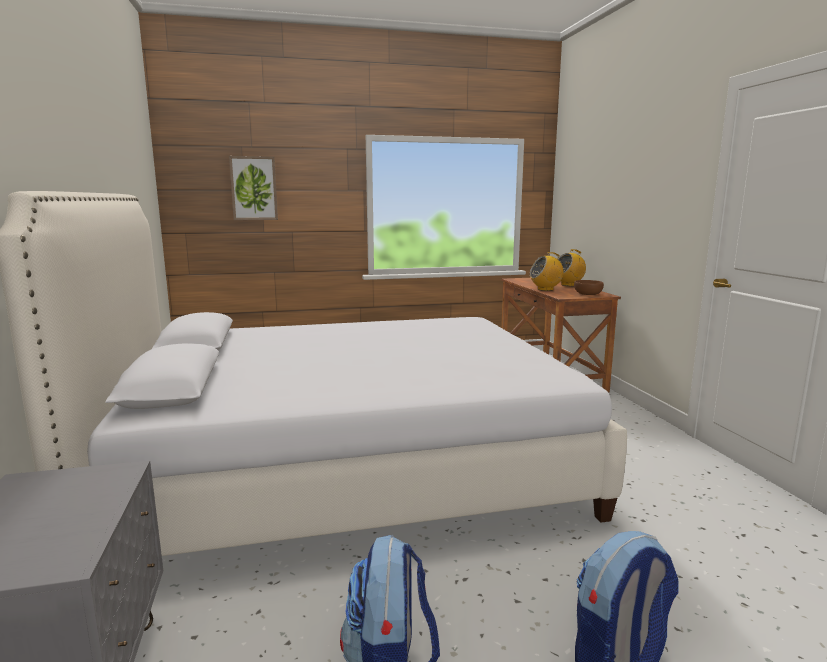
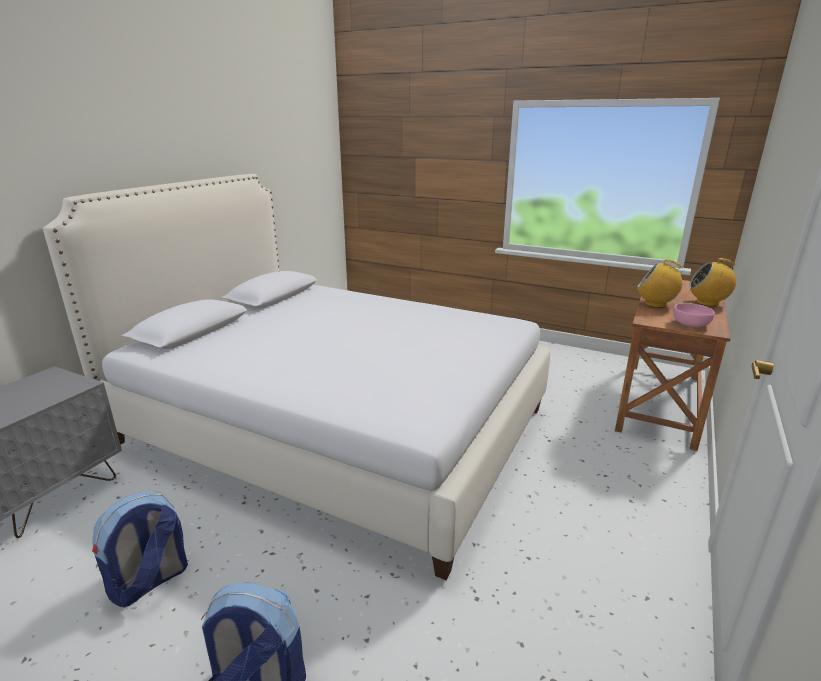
camera: 40 degrees right, 10 degrees up
picture [229,156,278,220] -> none
brown bowl [574,280,604,295] -> pink bowl [673,303,715,327]

